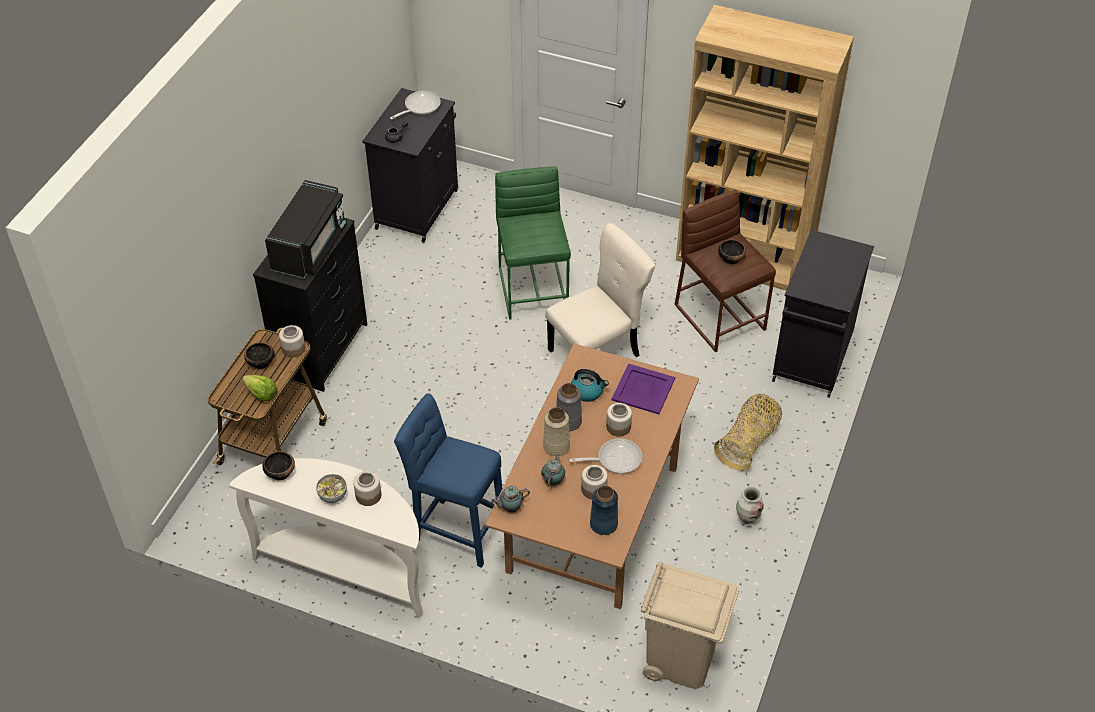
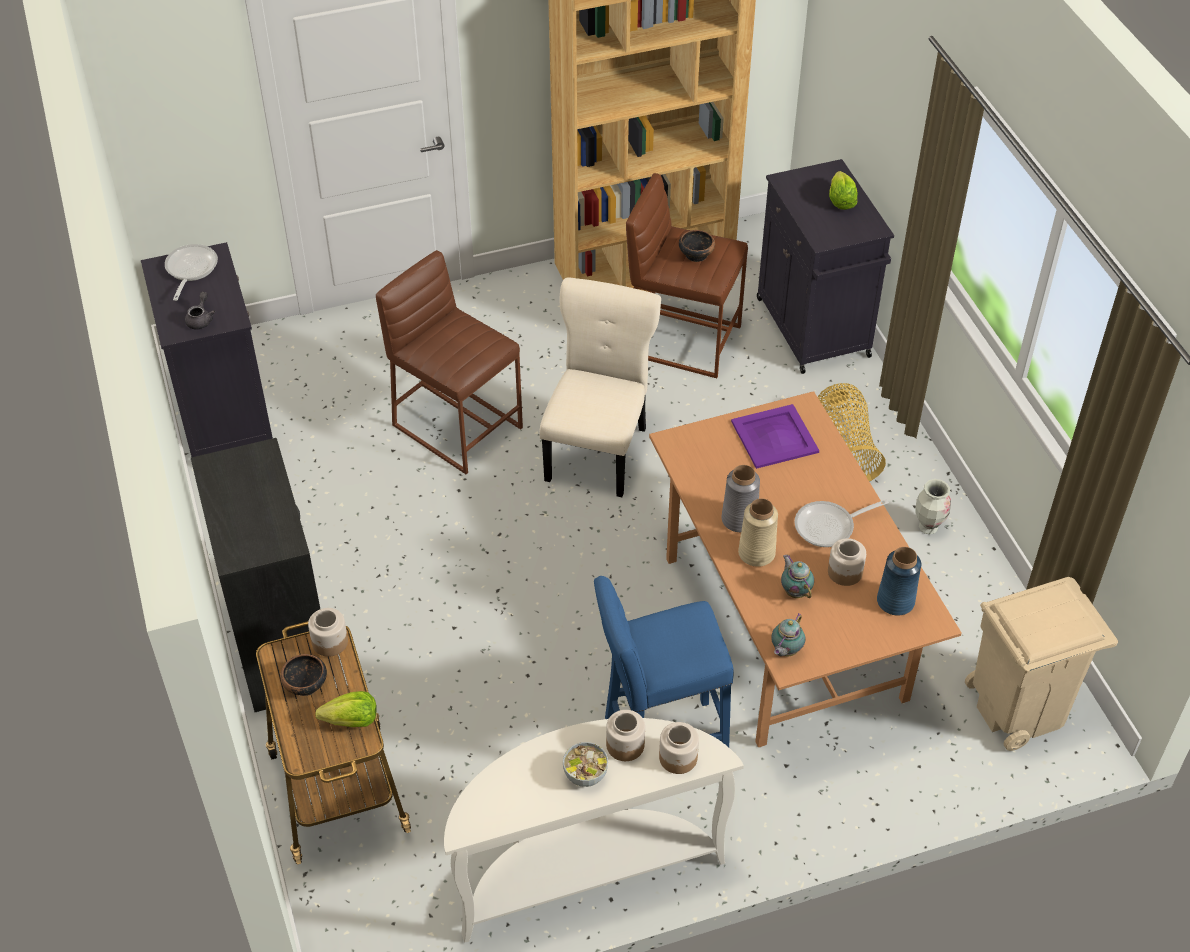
camera: 40 degrees left, 0 degrees up
bowl [262,451,295,480] -> none
black microwave [265,180,347,279] -> none
green stool [495,166,571,320] -> brown stool [376,250,523,474]
frying pan [569,438,642,474] -> frying pan turned 150 degrees counterclockwise [794,499,889,547]
kettle [571,369,609,402] -> none
jar [606,403,632,436] -> jar moved to [659,722,699,774]
none -> lettuce [829,171,858,210]

